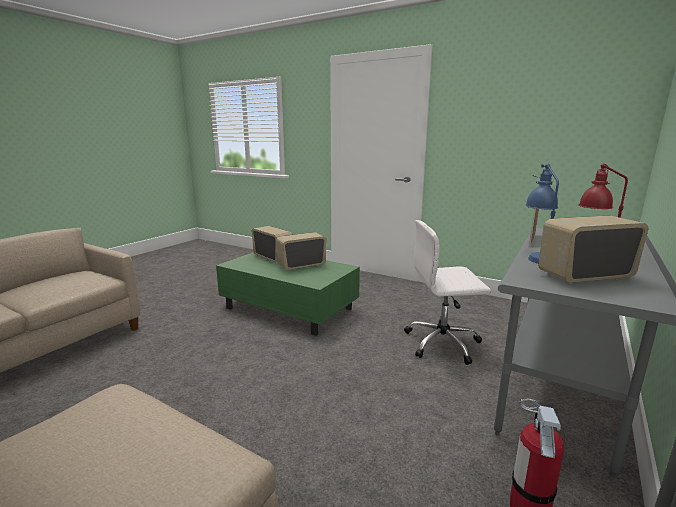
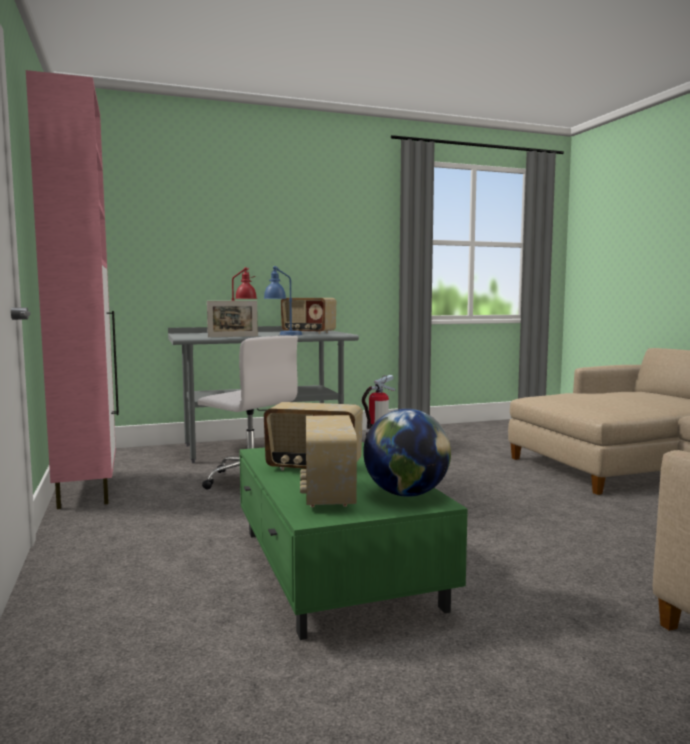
camera: 140 degrees left, 10 degrees down
none -> pink cabinet [26,70,119,509]
none -> globe [363,409,451,497]

